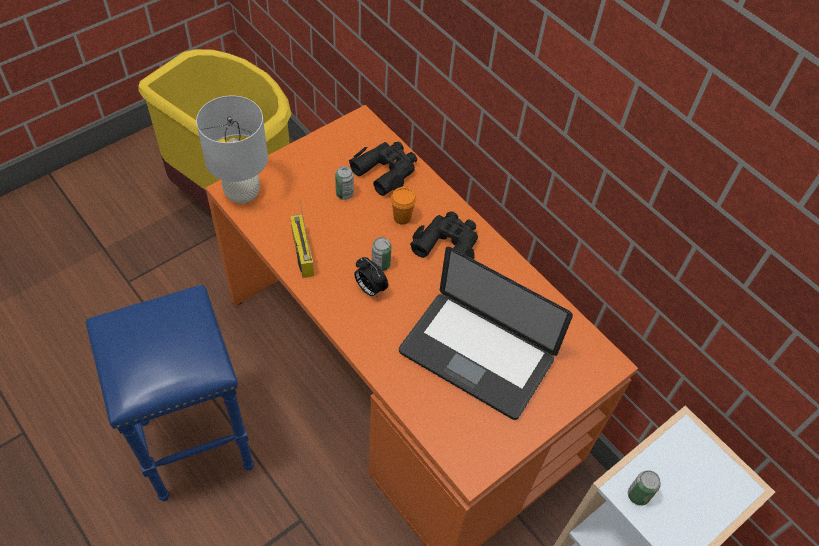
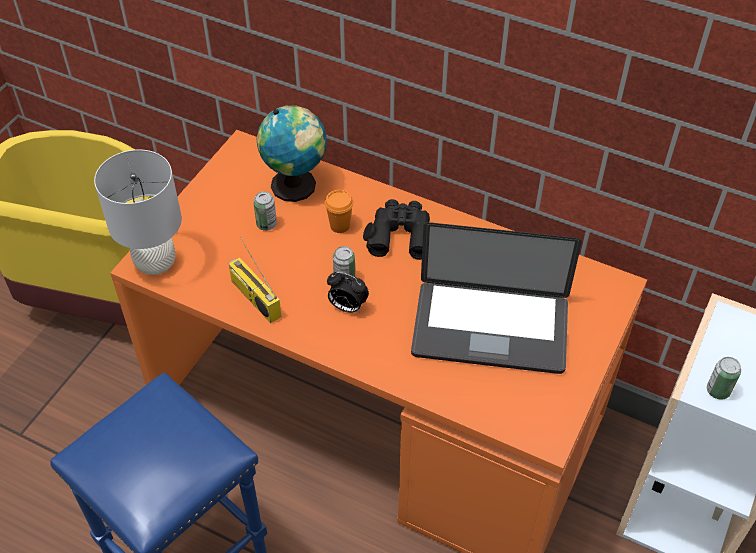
camera: 20 degrees left, 5 degrees down
black binoculars [349,142,417,196] -> globe [257,106,327,202]

